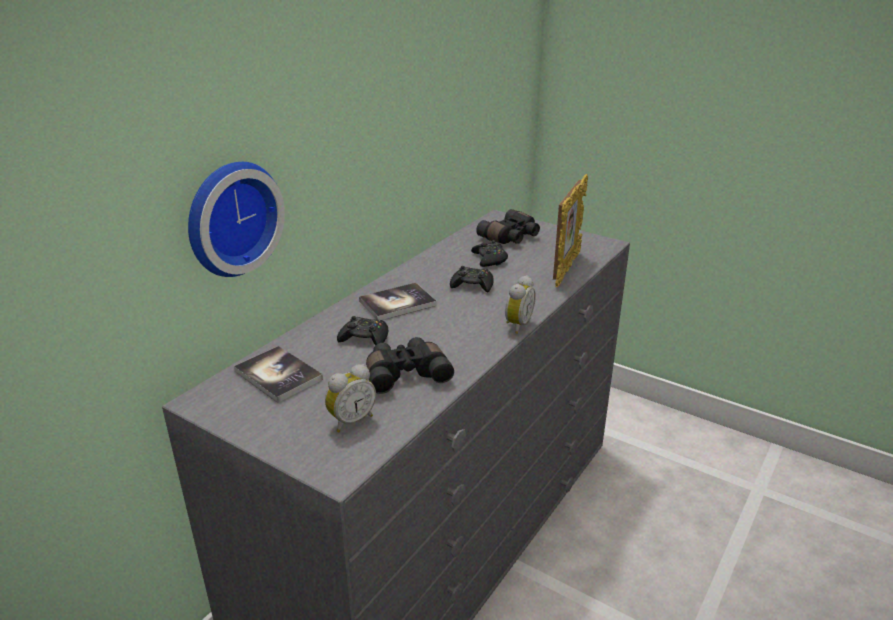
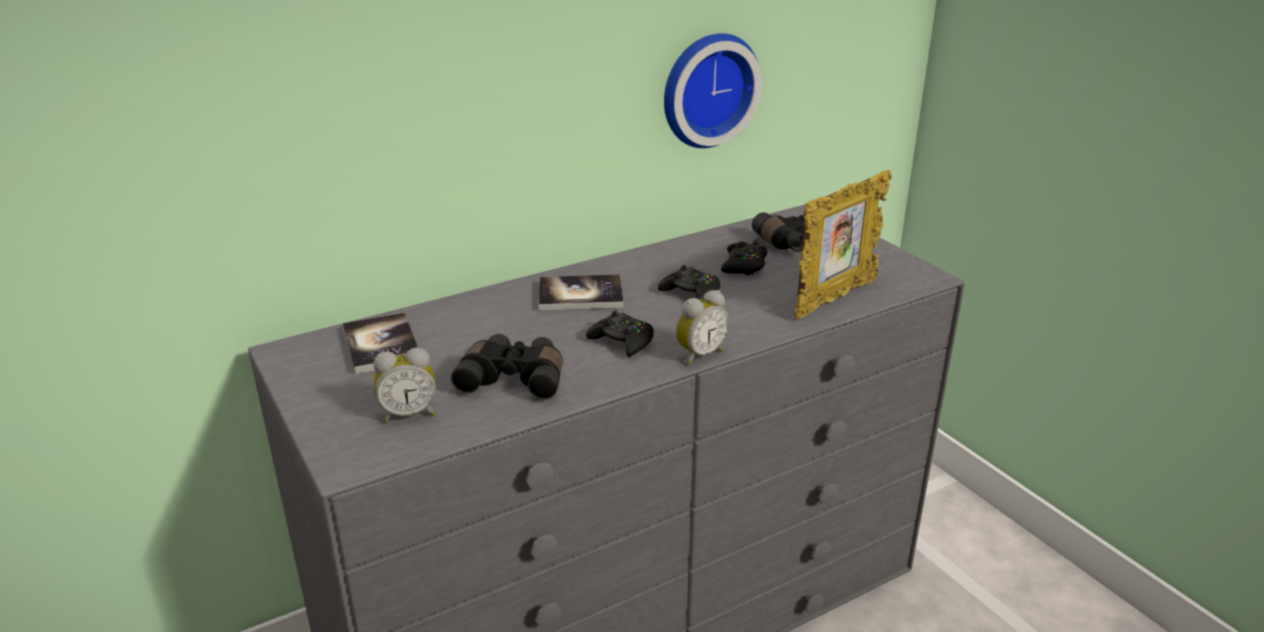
camera: 25 degrees right, 0 degrees up
wall clock [188,162,285,277] -> wall clock moved to [664,33,762,148]
black game controller [337,316,389,346] -> black game controller moved to [586,310,654,357]

